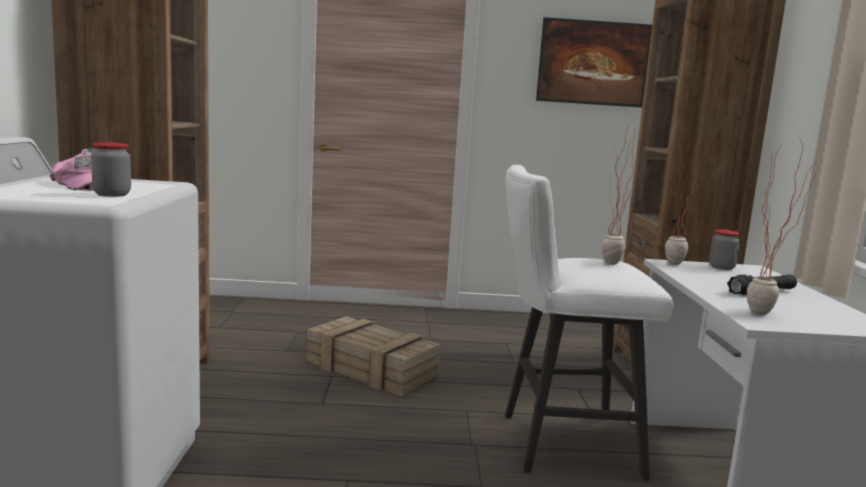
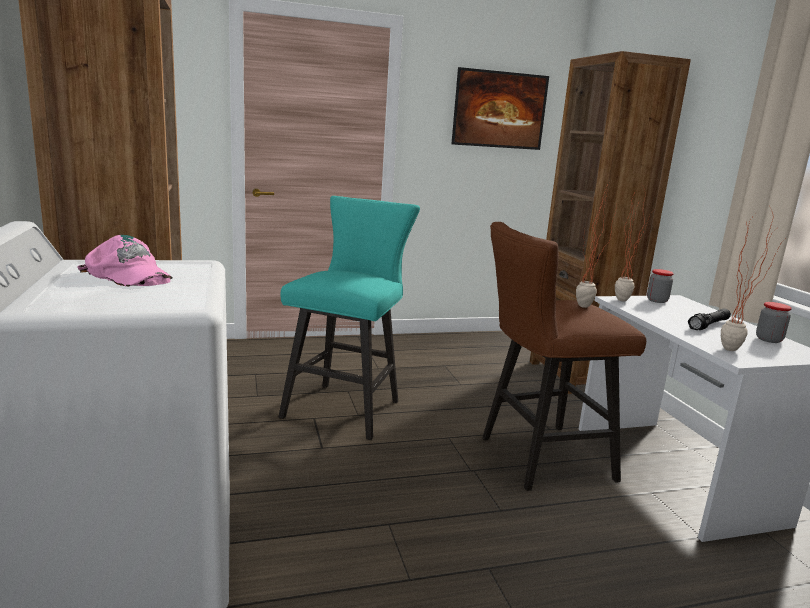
camera: 15 degrees left, 5 degrees up
jar [91,142,131,197] -> jar moved to [756,302,792,343]
crate [306,317,440,396] -> turquoise stool [278,196,420,440]
white stool [505,165,674,480] -> brown stool [482,222,646,491]

